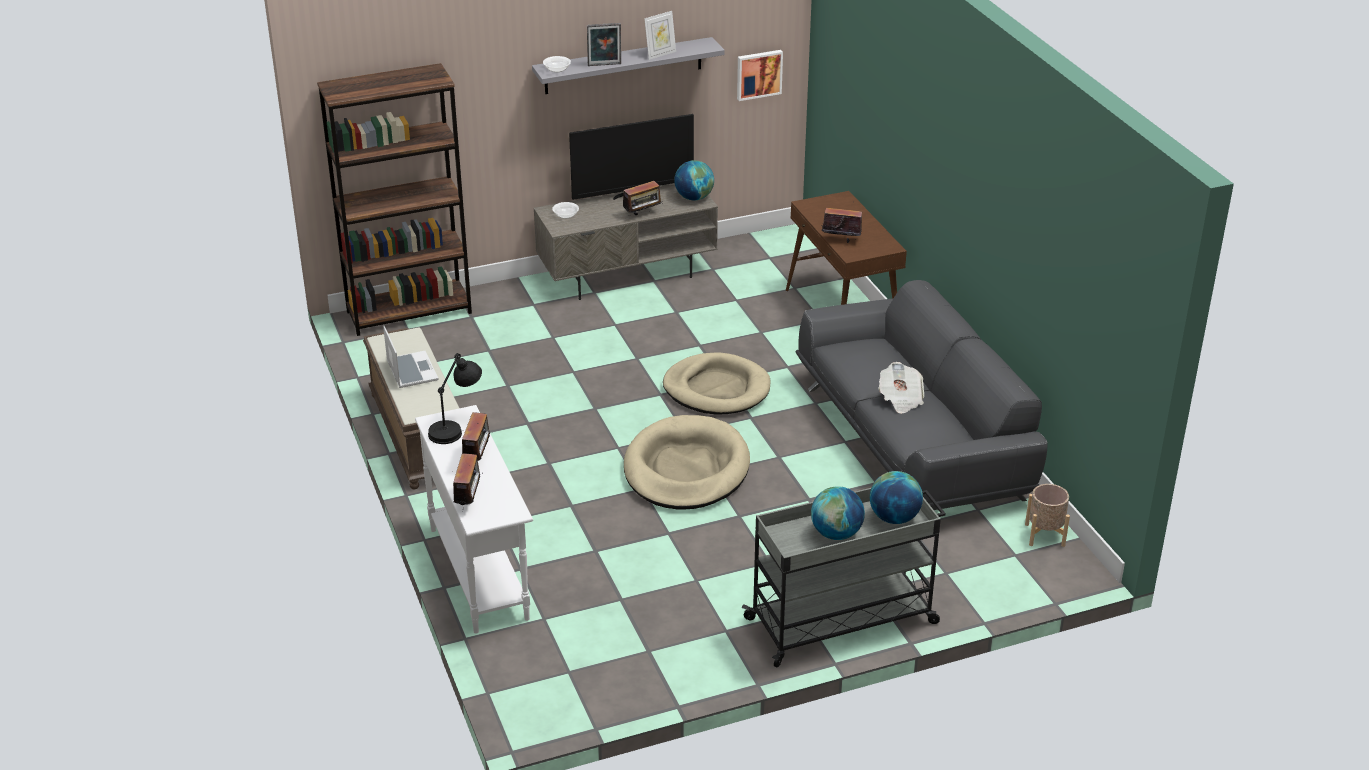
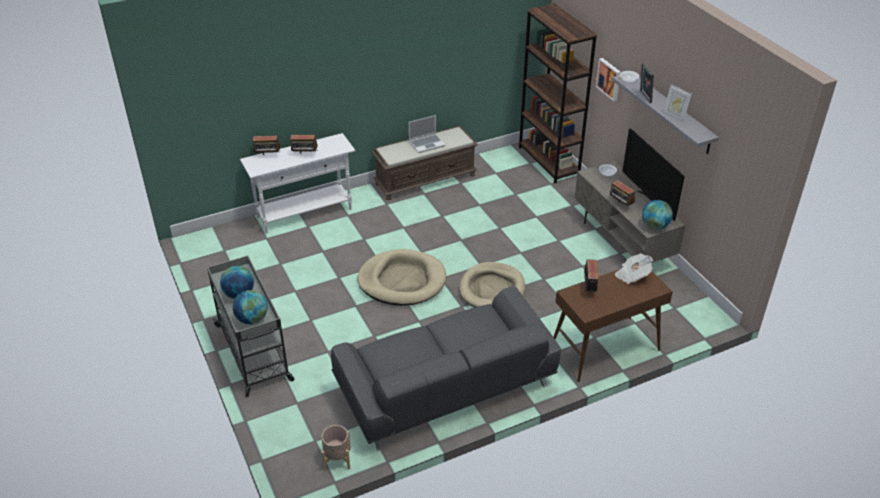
camera: 85 degrees right, 5 degrees up
black table lamp [428,353,482,444] -> none
picture [737,50,783,101] -> picture moved to [596,58,621,101]
newspaper [878,362,924,414] -> newspaper moved to [615,253,653,284]

